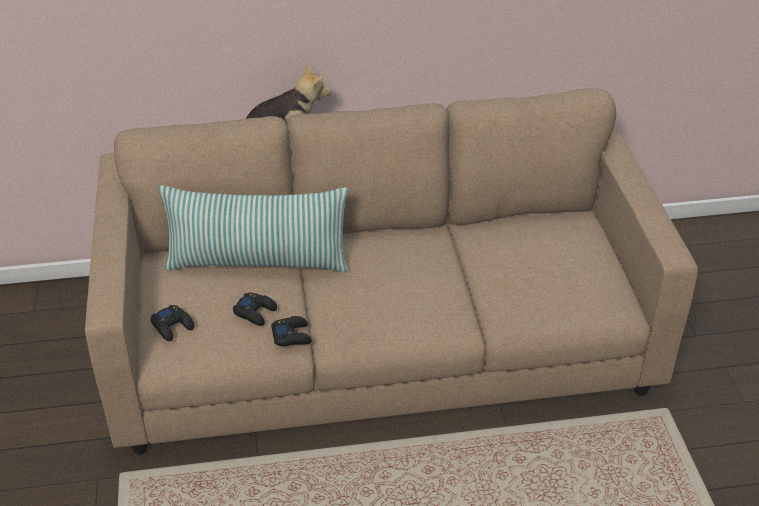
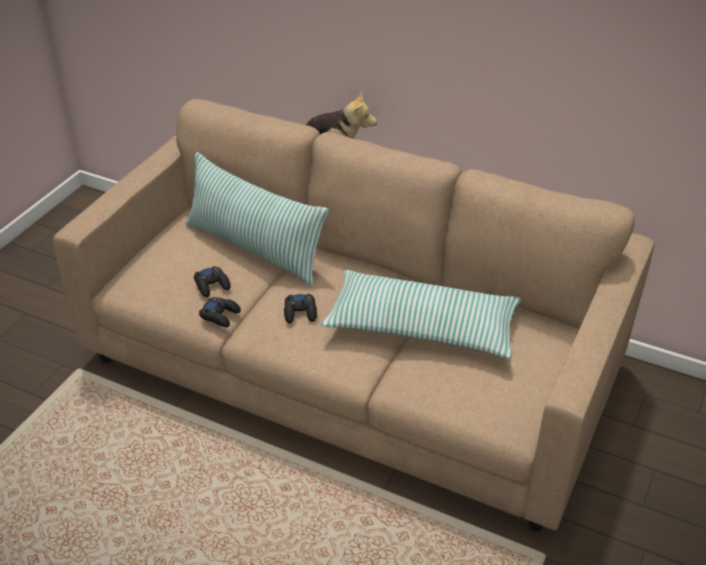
camera: 35 degrees right, 0 degrees up
black game controller [150,305,194,341] -> black game controller moved to [284,294,317,323]
none -> pillow [321,270,521,359]

